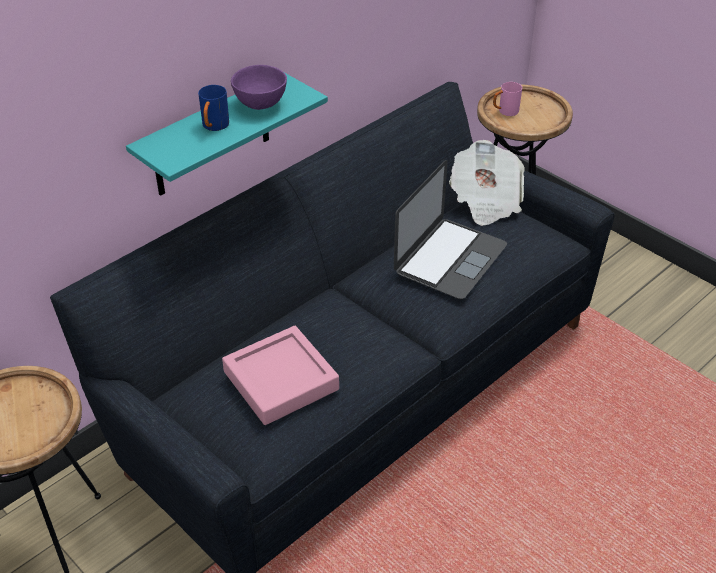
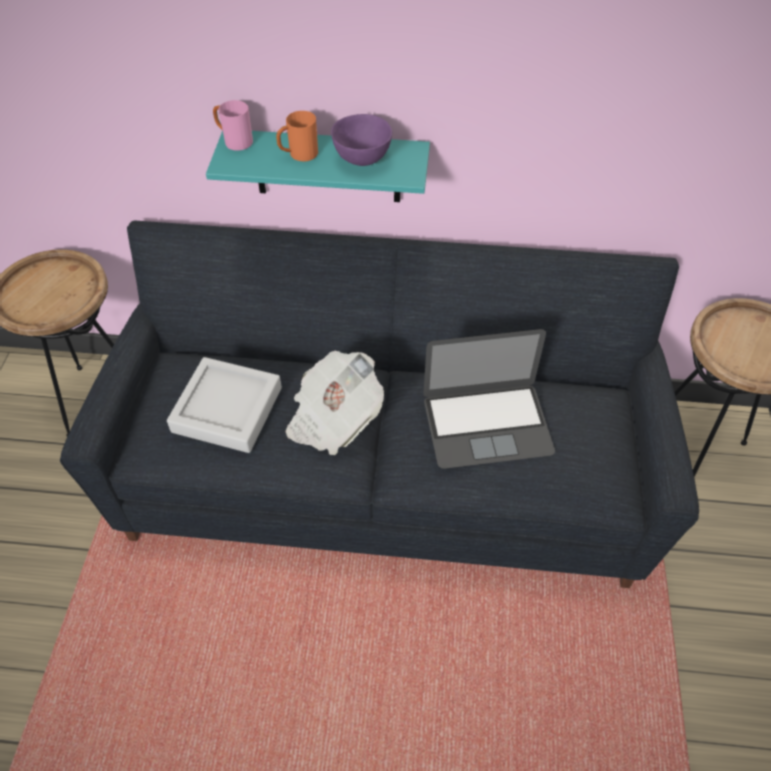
camera: 50 degrees right, 10 degrees up
blue mug [198,85,229,131] -> orange mug [276,111,318,161]
pink tray [222,326,339,425] -> grey tray [167,357,282,453]
newspaper [449,140,525,226] -> newspaper moved to [286,350,384,455]
pink mug [493,82,522,116] -> pink mug moved to [213,100,253,151]

